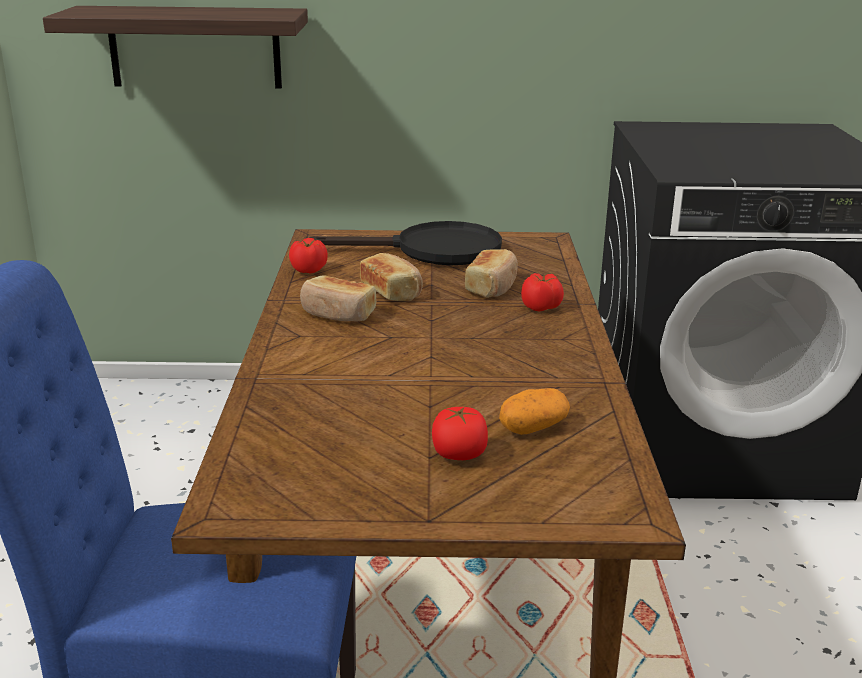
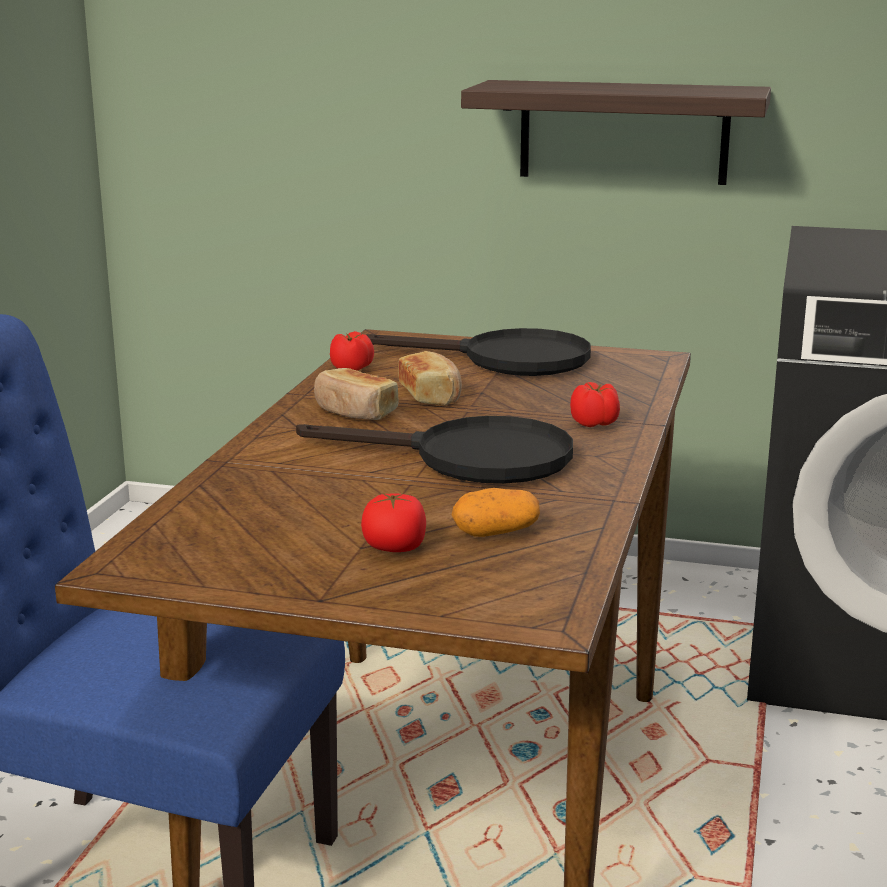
camera: 15 degrees right, 5 degrees down
shelf [43,6,308,89] -> shelf moved to [461,80,771,185]
bread [465,249,517,298] -> none
none -> black frying pan [296,416,573,484]

